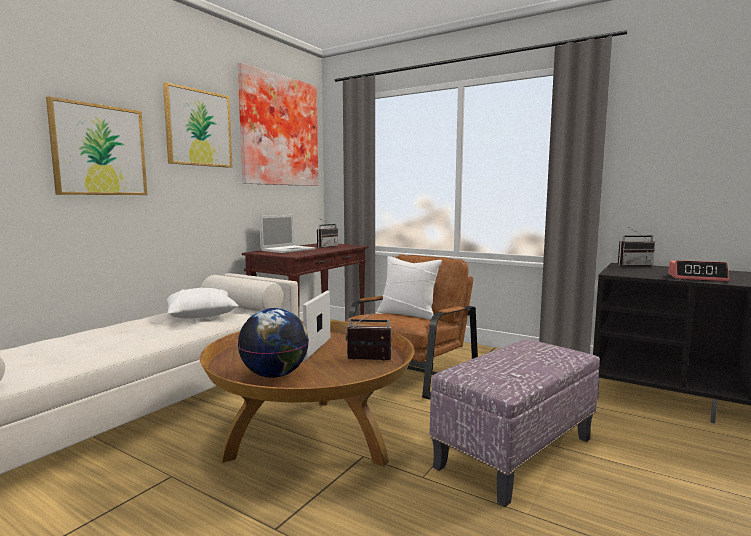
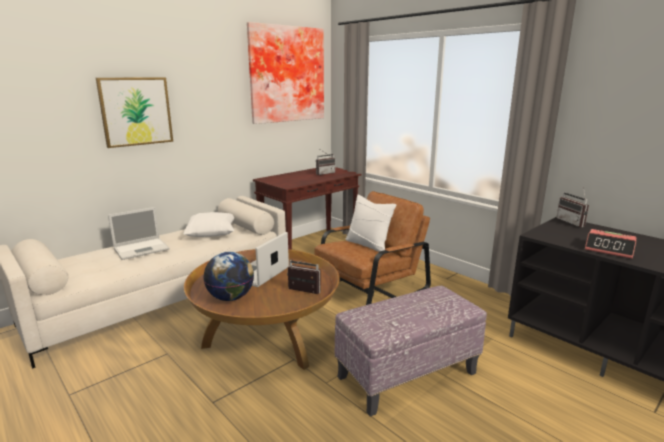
camera: 15 degrees right, 10 degrees up
picture [163,82,232,168] -> none
laptop [259,215,315,253] -> laptop moved to [108,207,170,260]
radio [618,227,655,266] -> radio turned 60 degrees clockwise [556,187,589,227]

